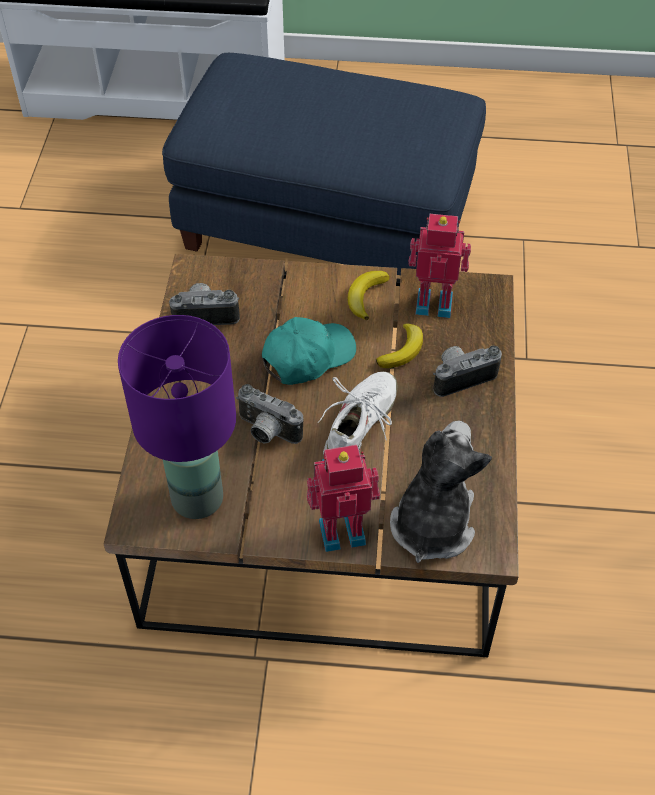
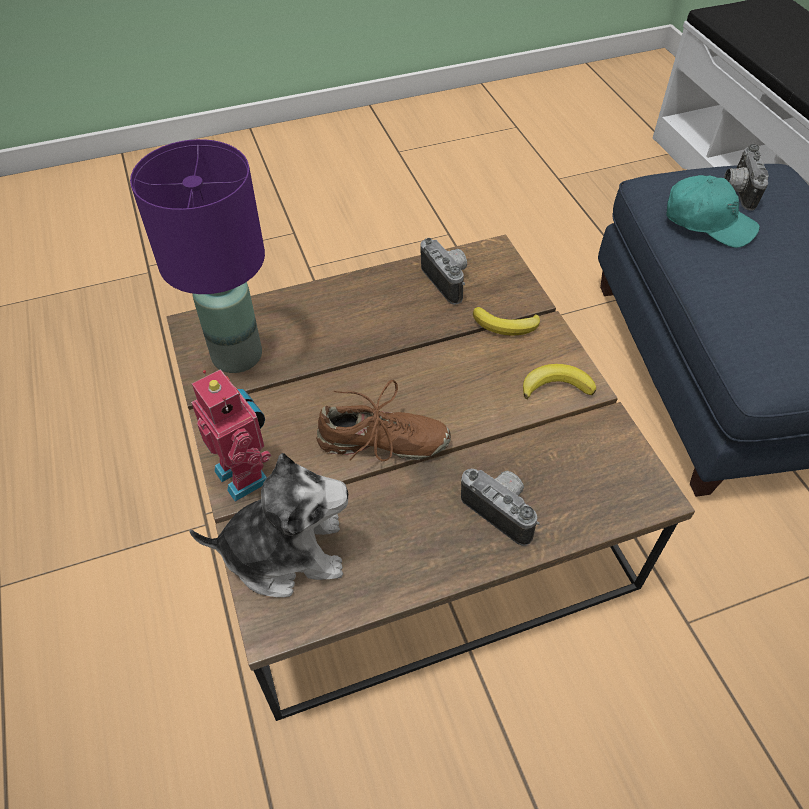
camera: 65 degrees right, 0 degrees up
camera [236,384,304,444] -> camera moved to [724,144,769,210]
turquoise cap [262,317,356,385] -> turquoise cap moved to [666,175,760,248]
white shoe [318,371,397,454] -> brown shoe [316,380,451,461]
banana [376,323,423,368] -> banana moved to [473,307,540,336]
toy robot [409,214,471,318] -> none

